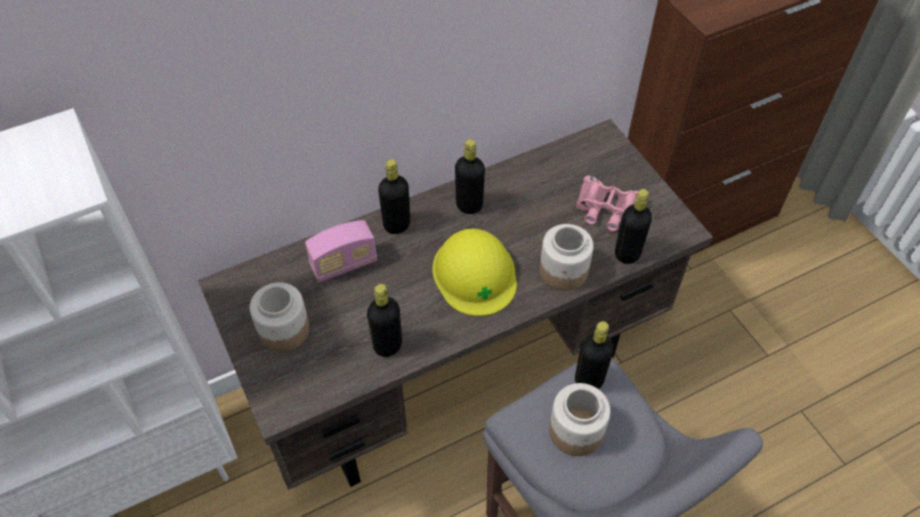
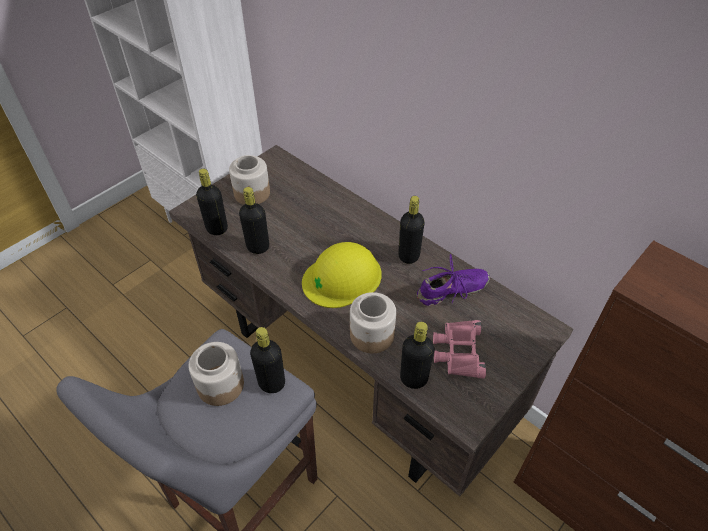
camera: 70 degrees right, 5 degrees down
radio [305,220,377,282] -> none
black bottle [378,159,410,234] -> black bottle moved to [196,169,228,235]
none -> purple shoe [417,254,490,306]

